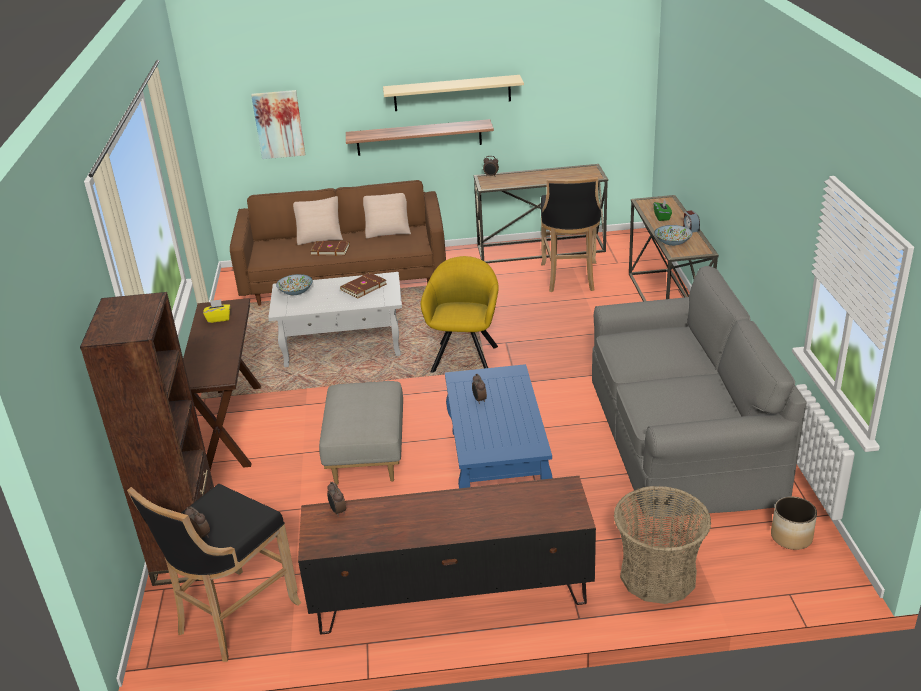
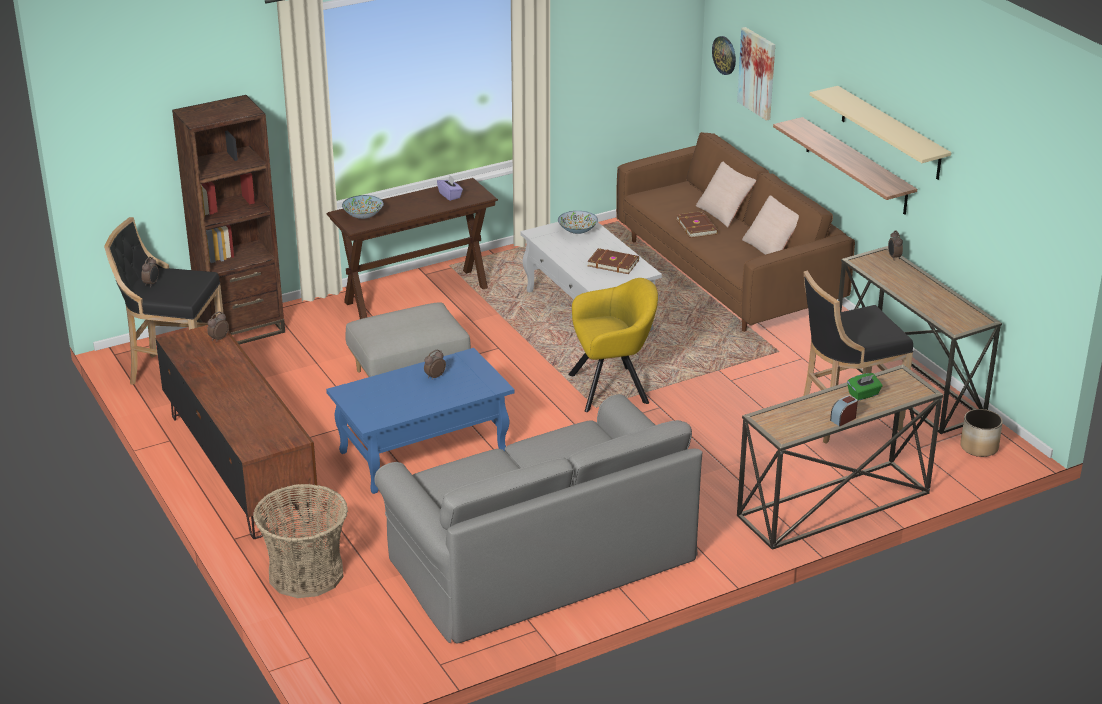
camera: 65 degrees right, 0 degrees up
yellow tissue box [203,300,230,323] -> purple tissue box [437,176,463,201]
bowl [654,225,693,246] -> bowl moved to [342,195,384,219]
planter [771,497,817,550] -> planter moved to [960,409,1003,457]
none -> wall clock [712,36,736,75]

